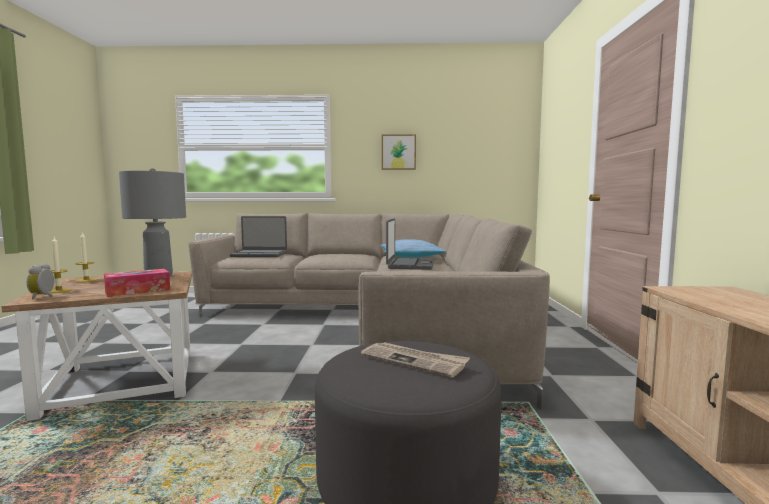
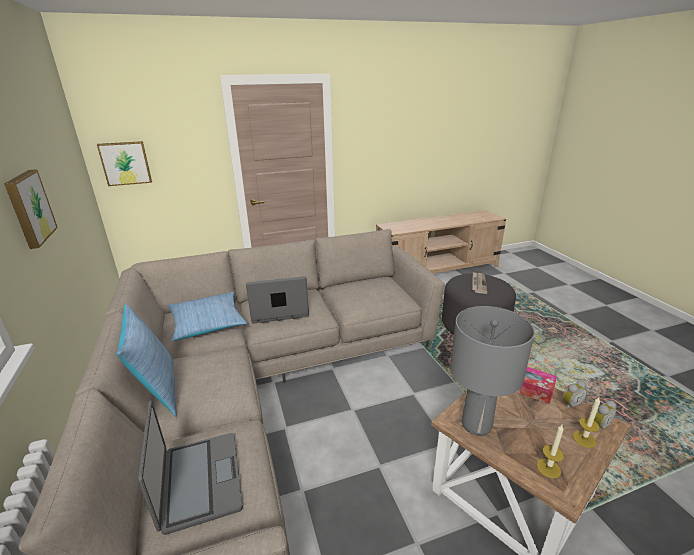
camera: 110 degrees left, 20 degrees up
none -> picture [97,141,152,186]
none -> pillow [117,304,177,416]
none -> alarm clock [563,381,587,410]

